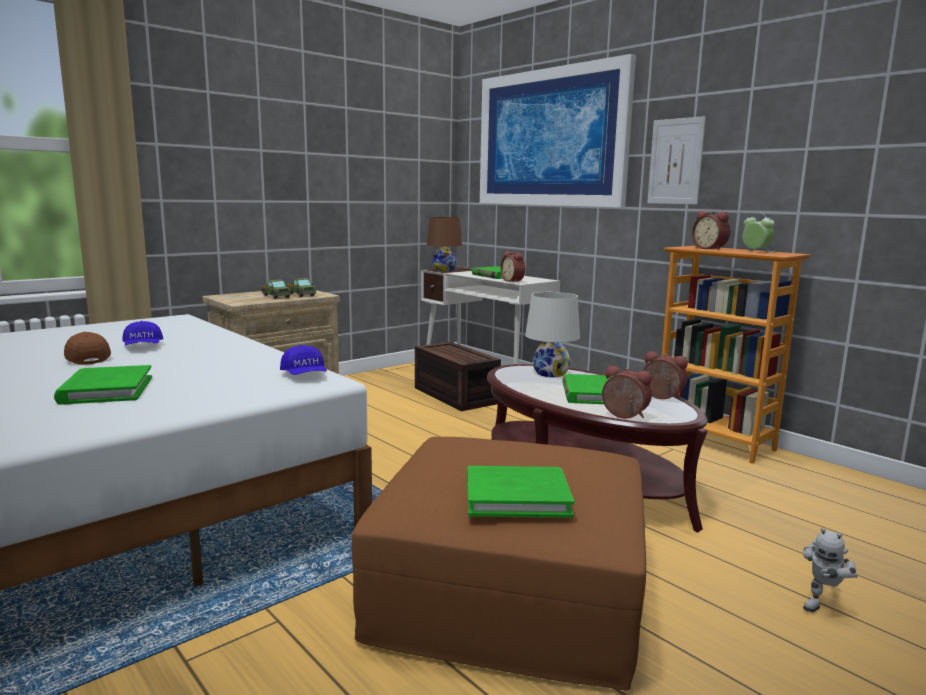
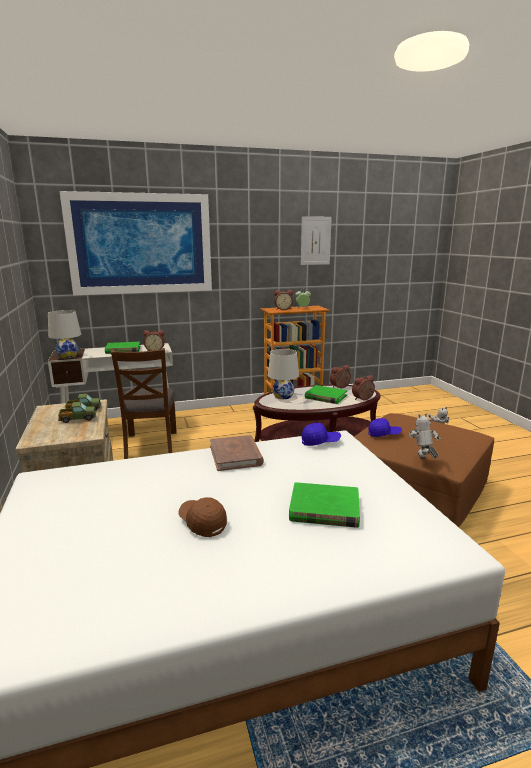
camera: 65 degrees left, 5 degrees up
brown cap [64,332,111,365] -> brown cap turned 60 degrees clockwise [178,497,227,537]
blue cap [122,321,163,345] -> blue cap moved to [368,418,402,437]
brown storage box [415,342,501,411] -> brown chair [111,348,177,459]
brown table lamp [427,217,462,272] -> white table lamp [48,310,81,359]
green book [467,466,574,518] -> none
picture [647,116,706,205] -> picture moved to [301,216,332,265]
none -> brown book [210,435,264,471]
none -> toy robot [409,413,441,459]

